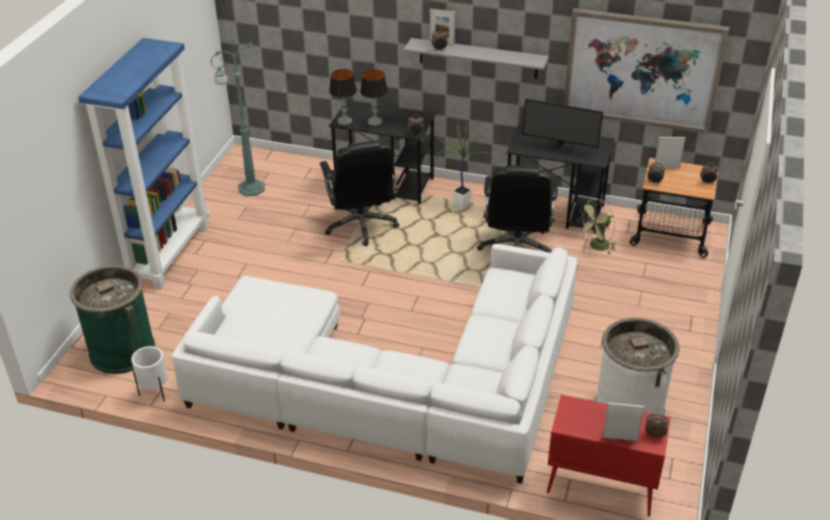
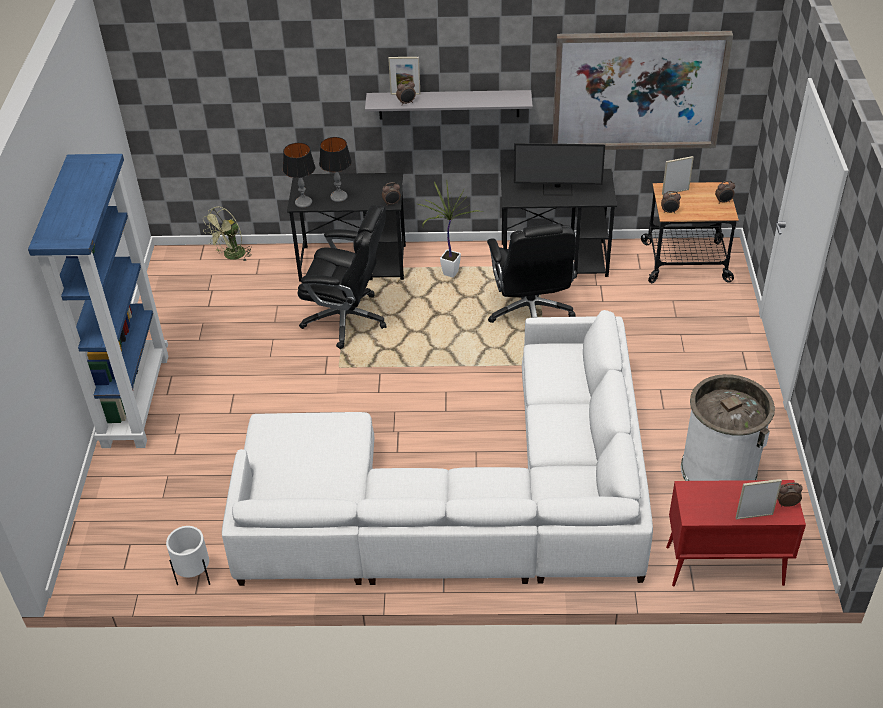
camera: 15 degrees left, 5 degrees up
green trash can [70,265,156,374] -> none
green floor lamp [210,25,265,196] -> none
black office chair [320,140,399,247] -> black office chair turned 45 degrees counterclockwise [298,205,387,349]
green fan [577,199,616,255] -> green fan moved to [203,207,252,261]

